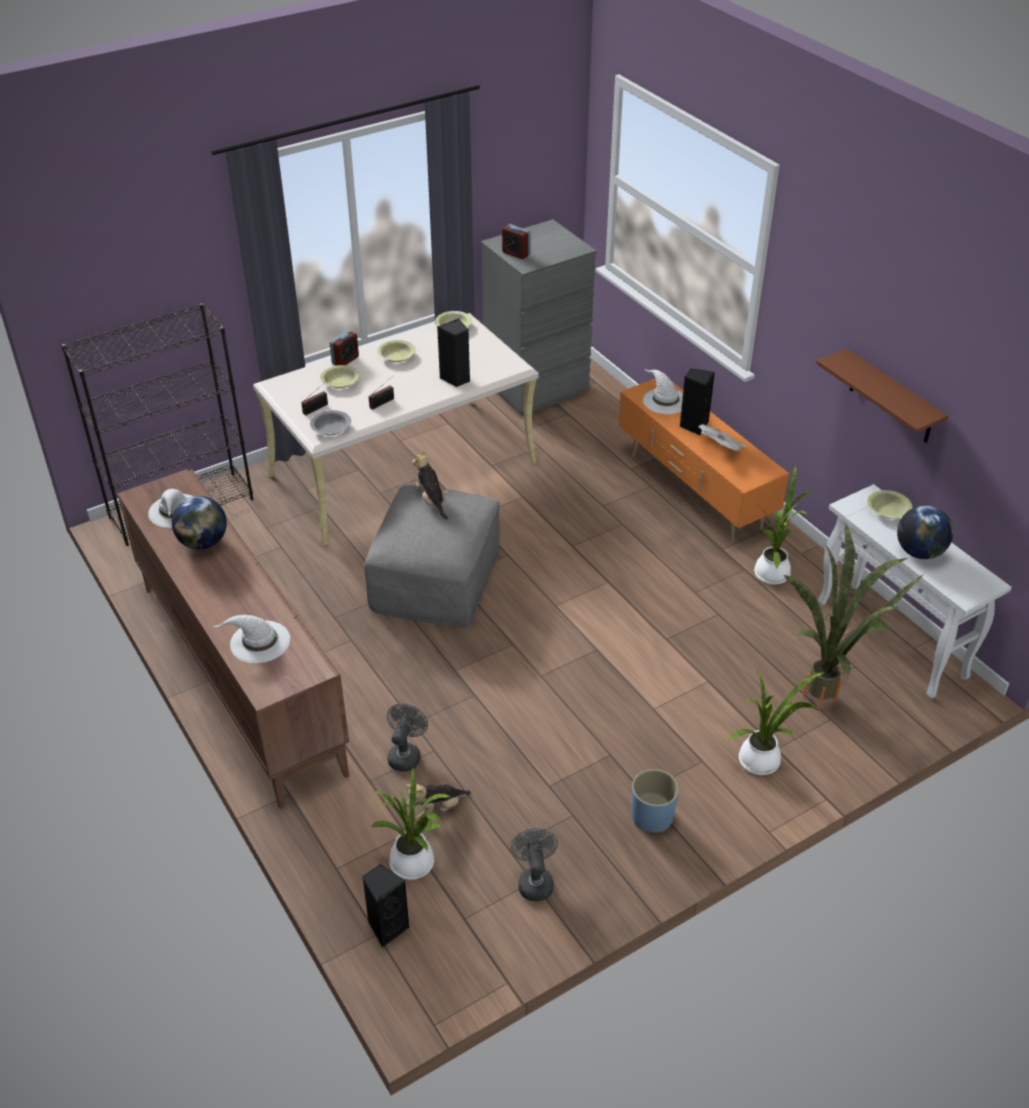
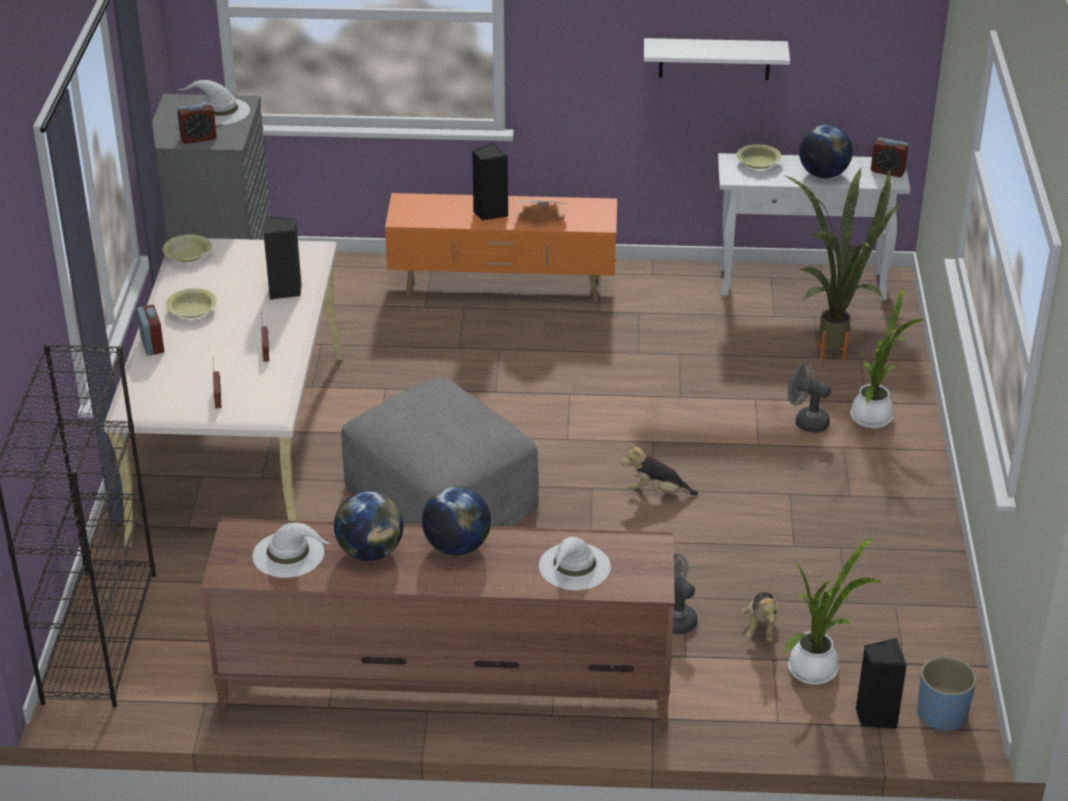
camera: 55 degrees left, 5 degrees down
grey bowl [310,410,351,435] -> none
yellow bowl [320,365,359,388] -> none
plush toy [412,449,448,520] -> plush toy moved to [622,443,698,495]
grey fan [511,828,558,901] -> grey fan moved to [787,362,831,433]
blue planter [631,769,679,832] -> blue planter moved to [917,656,977,733]
white hat [643,369,683,414] -> white hat moved to [179,80,250,125]
potted plant [754,465,815,585] -> none
brown shelf [816,348,948,443] -> white shelf [644,38,790,80]
none -> globe [422,486,491,555]
none -> alarm clock [871,137,909,177]

